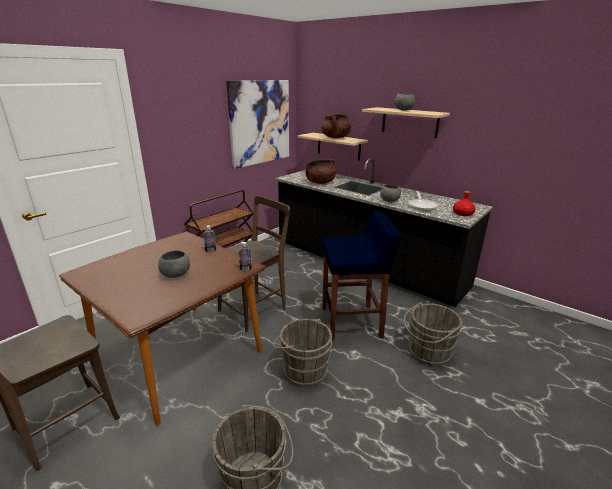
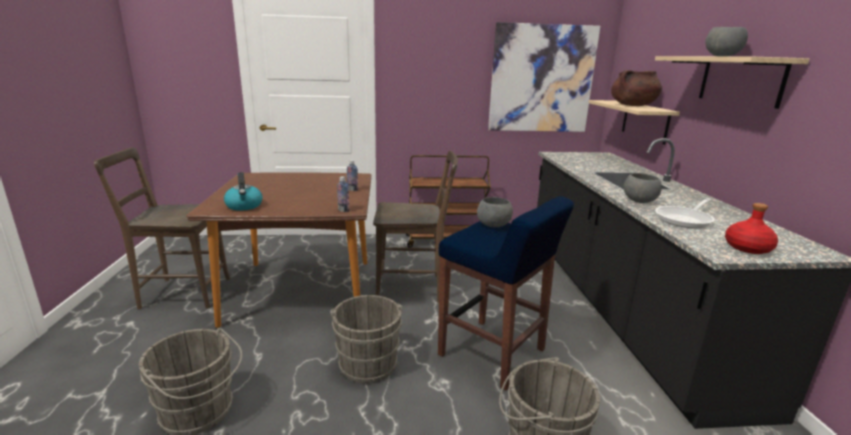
camera: 45 degrees right, 5 degrees down
grey bowl [158,251,190,278] -> grey bowl moved to [477,197,513,227]
brown cooking pot [305,159,336,184] -> none
none -> kettle [224,172,263,211]

